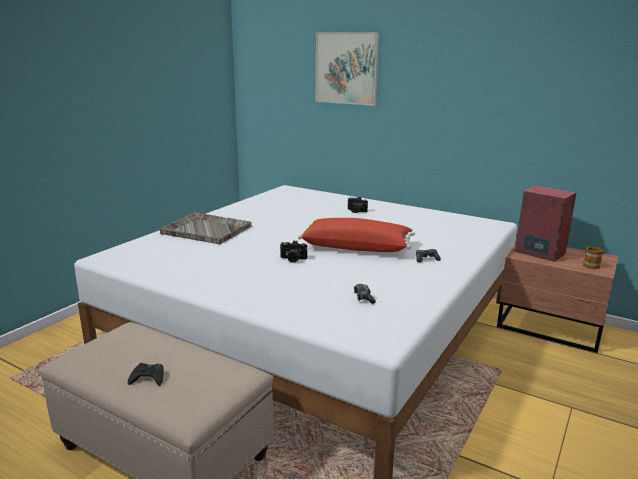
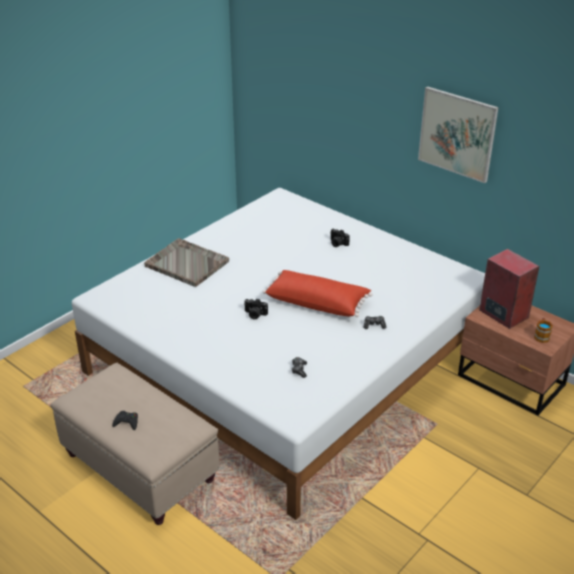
camera: 10 degrees right, 15 degrees up
picture [316,32,379,106] -> picture moved to [418,87,499,183]

